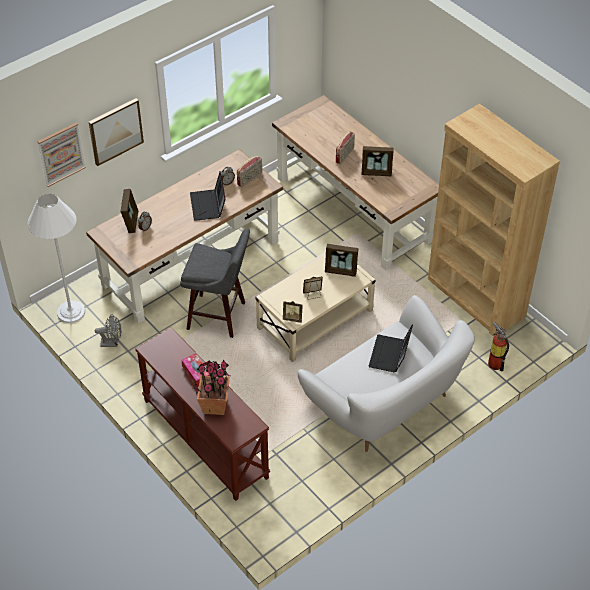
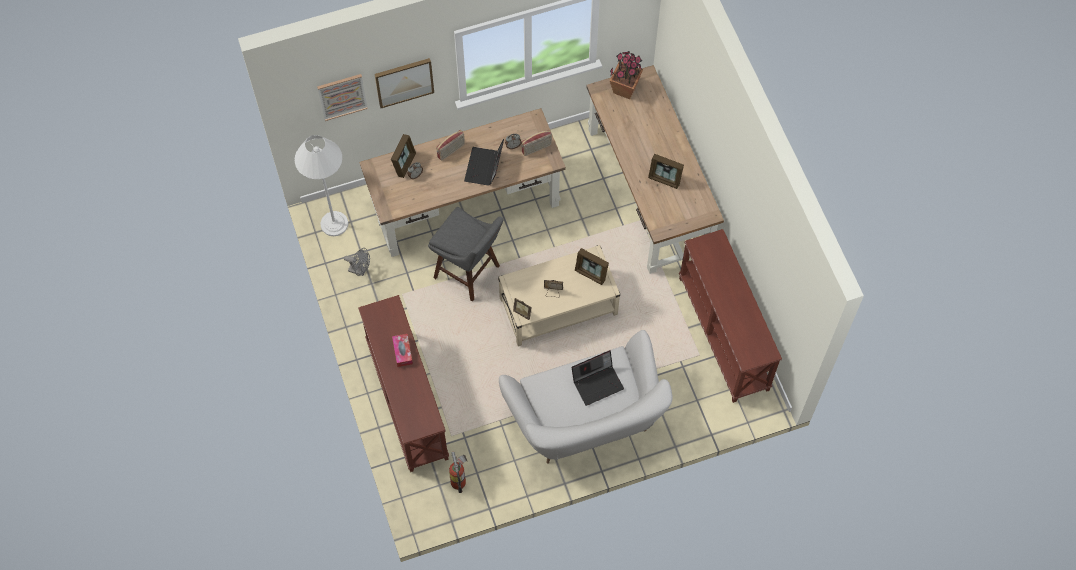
camera: 20 degrees right, 15 degrees up
potted plant [194,360,230,415] -> potted plant moved to [610,51,643,99]
radio [336,132,355,164] -> radio moved to [436,130,465,161]
laptop [368,325,413,372] -> laptop turned 150 degrees counterclockwise [572,350,624,406]
brown bookcase [428,104,560,337] -> brown console table [679,229,782,403]
fire extinguisher [488,322,509,371] -> fire extinguisher moved to [449,452,467,493]

